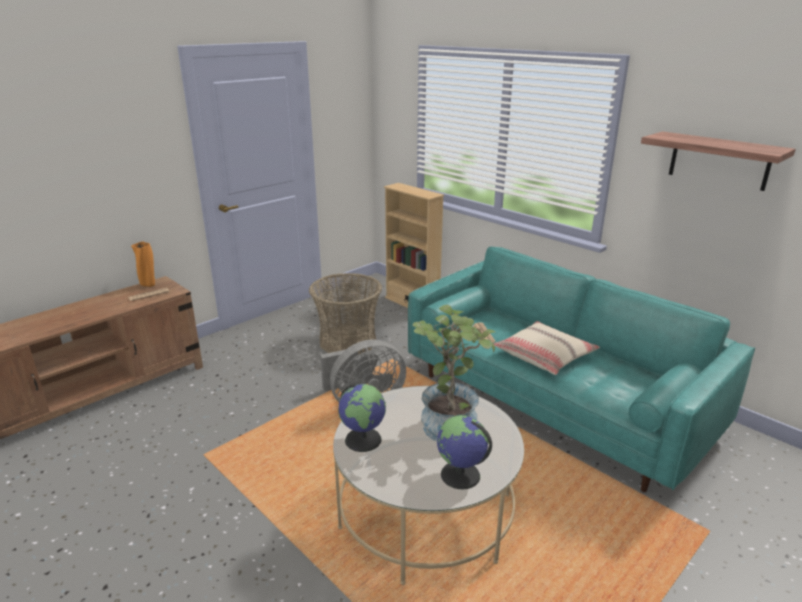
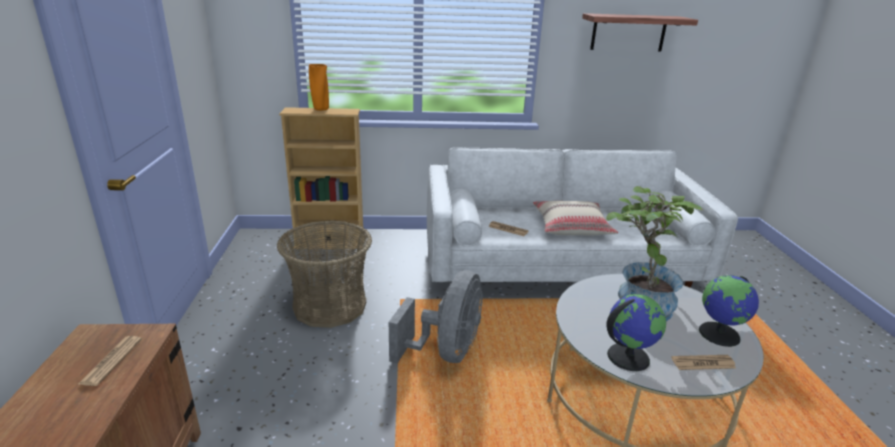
camera: 50 degrees left, 0 degrees up
orange vase [131,242,155,287] -> orange vase moved to [309,64,329,111]
turquoise sofa [408,247,755,492] -> white sofa [427,147,738,288]
none -> newspaper [671,355,736,370]

